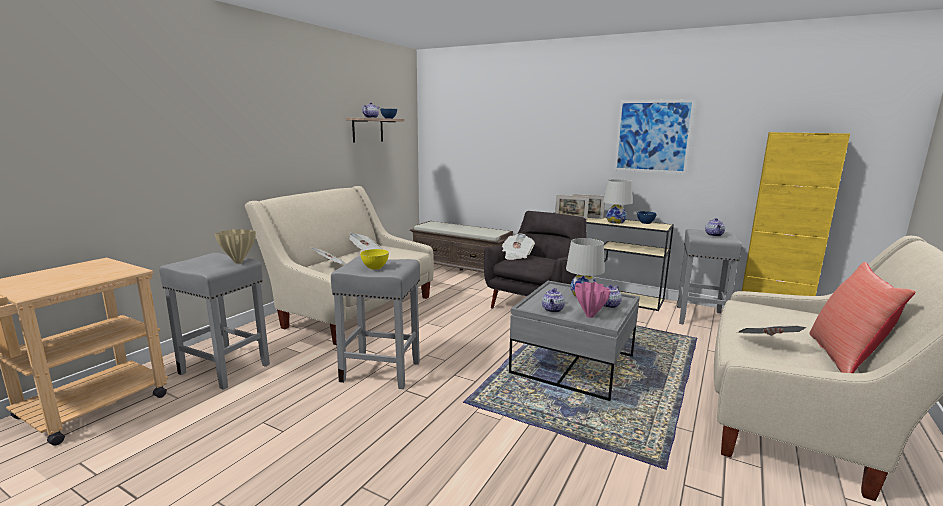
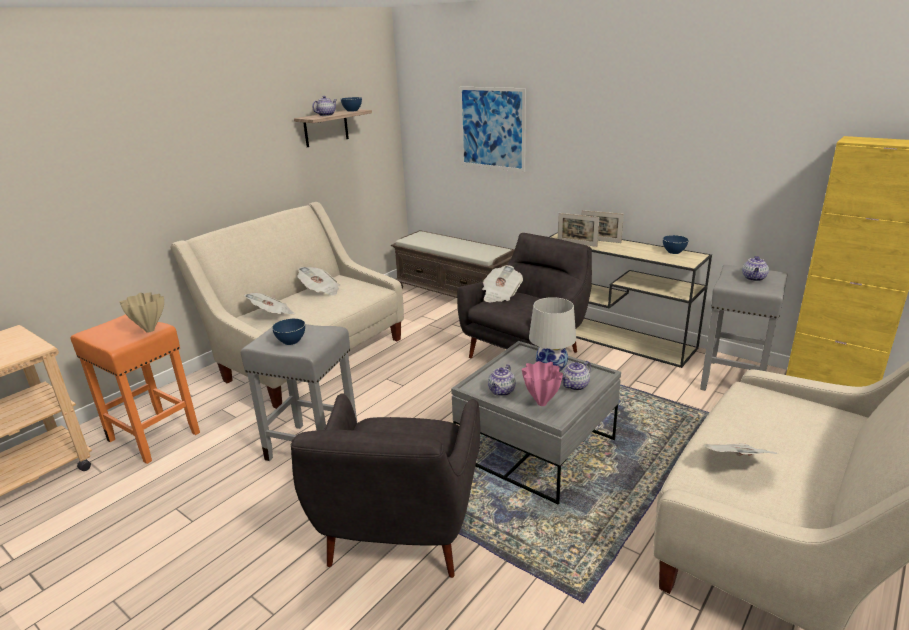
camera: 10 degrees right, 10 degrees up
grey stool [159,253,270,390] -> orange stool [71,314,200,464]
yellow bowl [360,249,389,270] -> blue bowl [272,318,305,345]
white table lamp [603,179,632,224] -> none
picture [614,99,696,174] -> picture moved to [459,87,526,172]
red pillow [809,262,916,373] -> none
none -> grey armchair [291,393,480,578]

